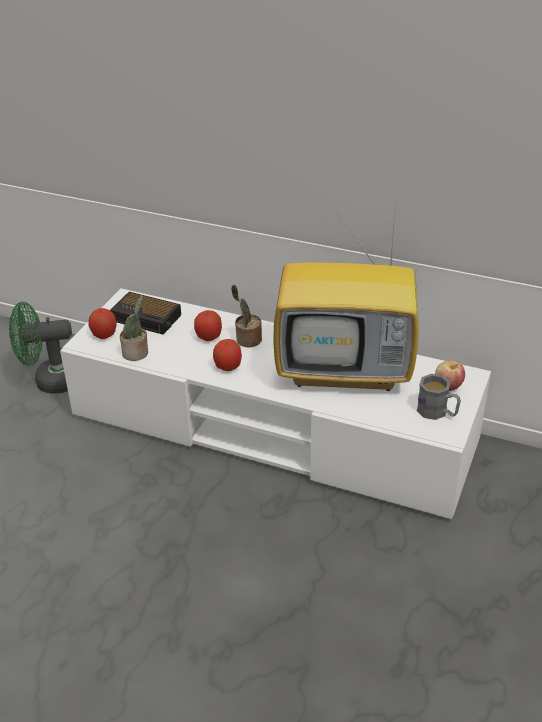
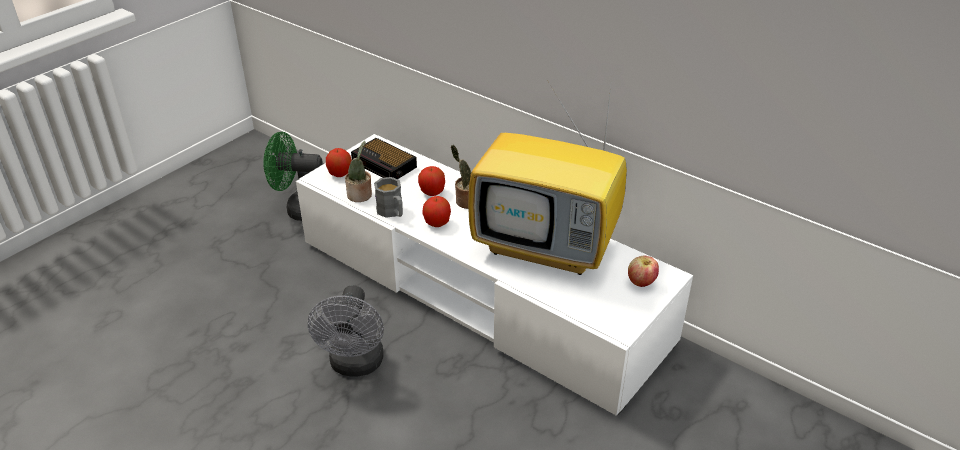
camera: 15 degrees right, 0 degrees up
grey mug [417,374,461,420] -> grey mug moved to [374,177,403,218]
none -> grey fan [308,285,384,377]

